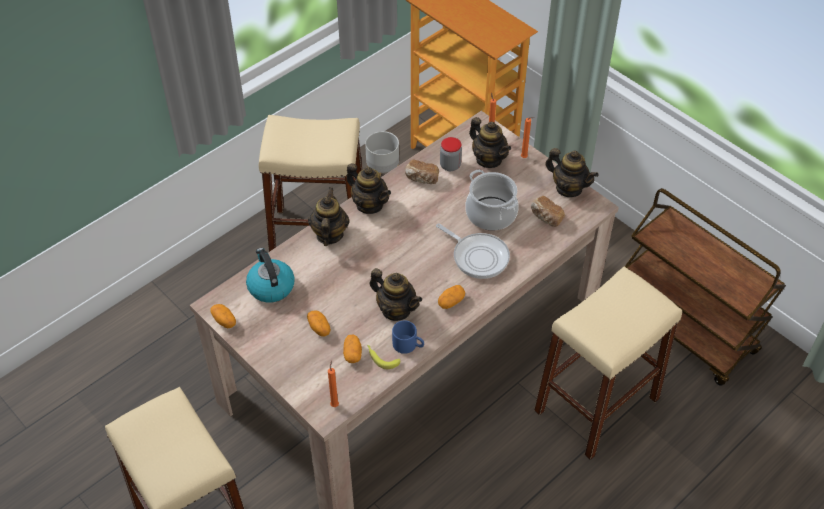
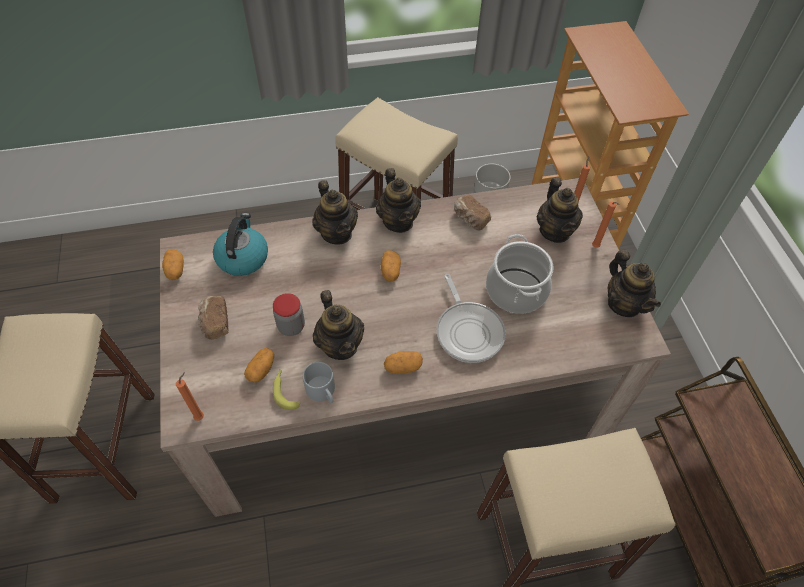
camera: 30 degrees right, 5 degrees up
potato [307,311,331,337] -> potato moved to [381,250,401,281]
teapot [308,187,350,246] -> teapot turned 120 degrees clockwise [312,180,358,245]
blue mug [392,320,424,354] -> grey mug [303,362,335,403]
jar [440,137,462,171] -> jar moved to [273,293,305,336]
bread [531,196,565,227] -> bread moved to [198,296,229,340]

